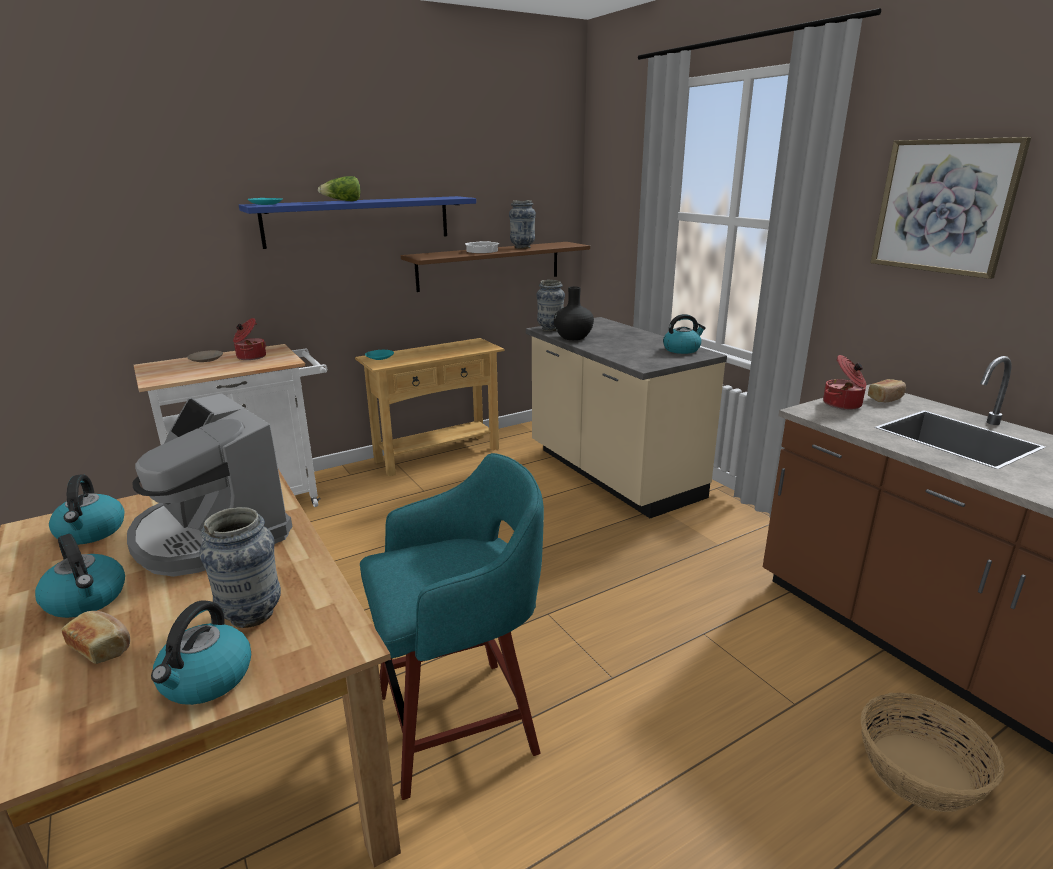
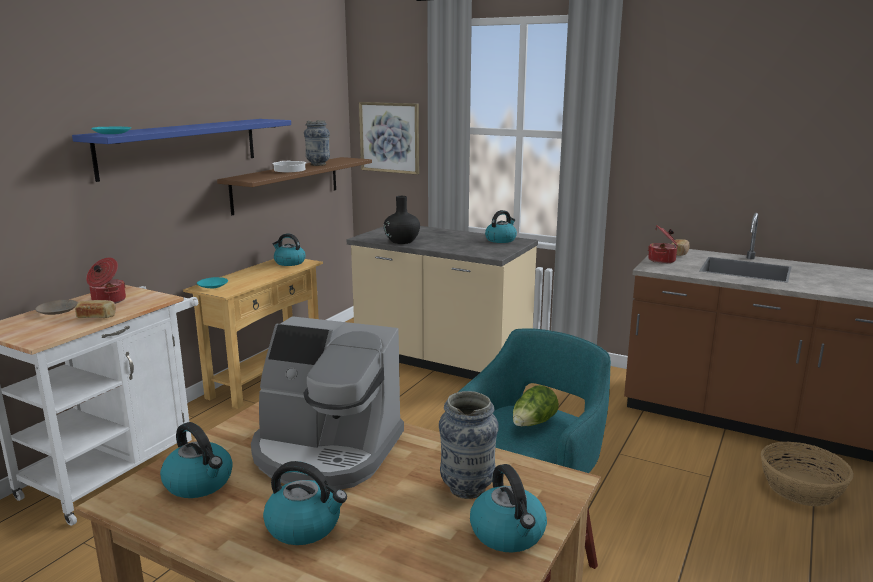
camera: 30 degrees left, 5 degrees down
bread [62,611,130,664] -> bread moved to [75,300,116,318]
lettuce [318,176,361,201] -> lettuce moved to [513,385,559,426]
vase [536,280,565,331] -> none
picture [870,137,1031,279] -> picture moved to [359,102,419,174]
none -> kettle [273,233,306,266]

